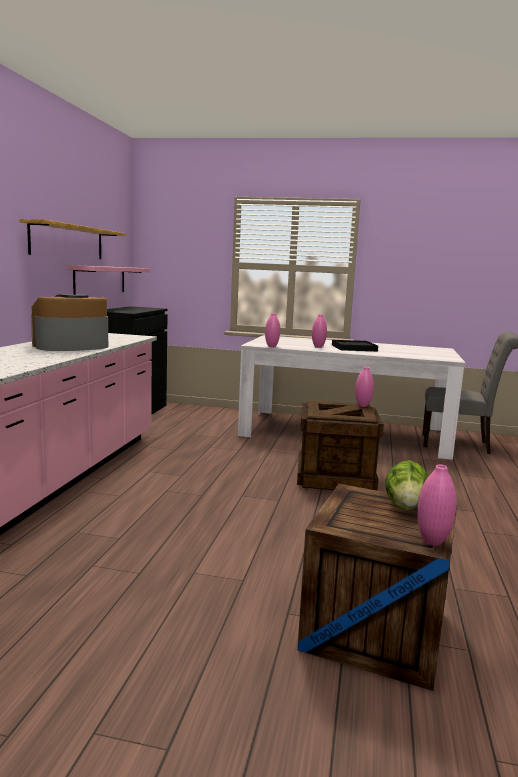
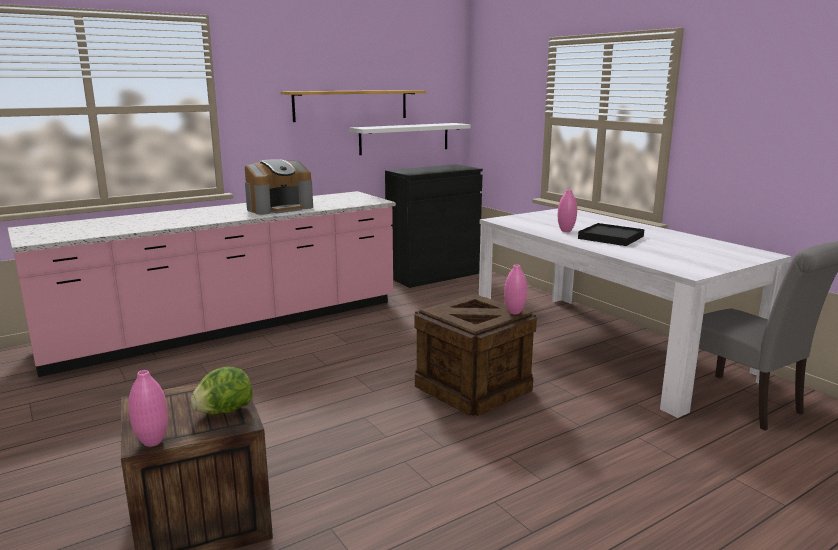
camera: 45 degrees right, 5 degrees up
coffee machine [31,295,108,351] -> coffee machine turned 135 degrees clockwise [245,159,313,215]
pink shelf [67,265,150,295] -> white shelf [349,123,470,155]
pink vase [265,313,280,347] -> none

